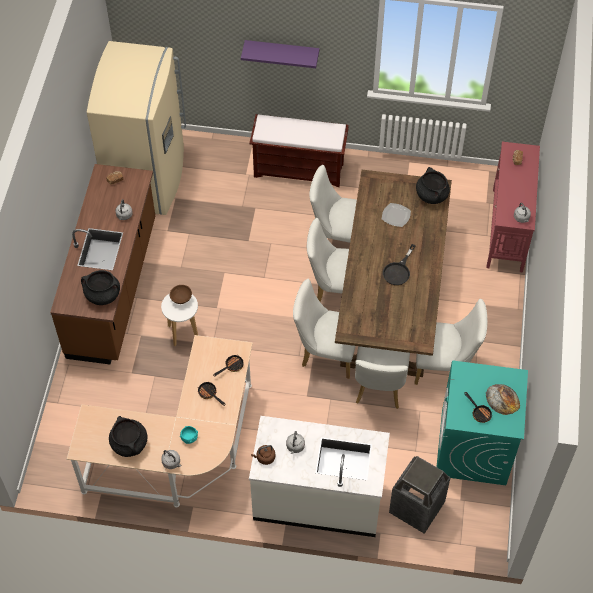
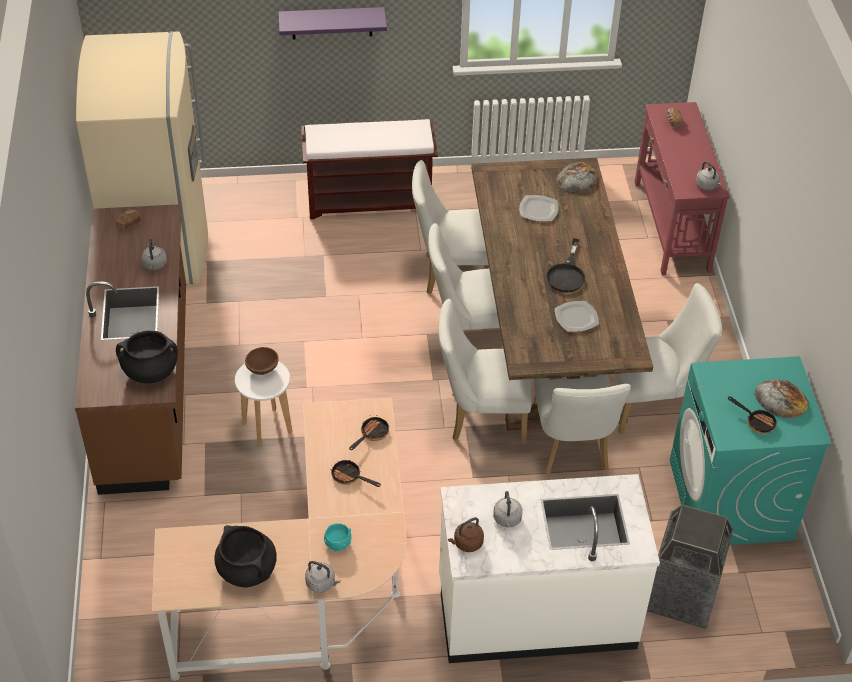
camera: 15 degrees left, 10 degrees down
black cooking pot [416,167,450,204] -> bread [556,162,599,193]
none -> plate [555,301,599,332]

